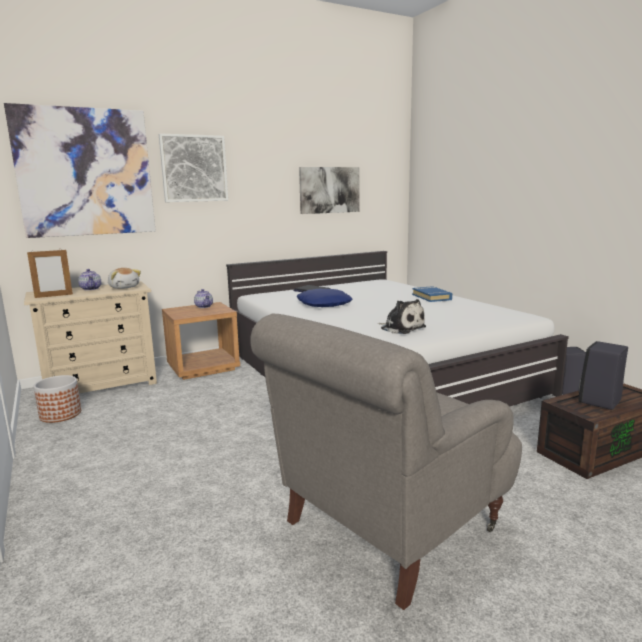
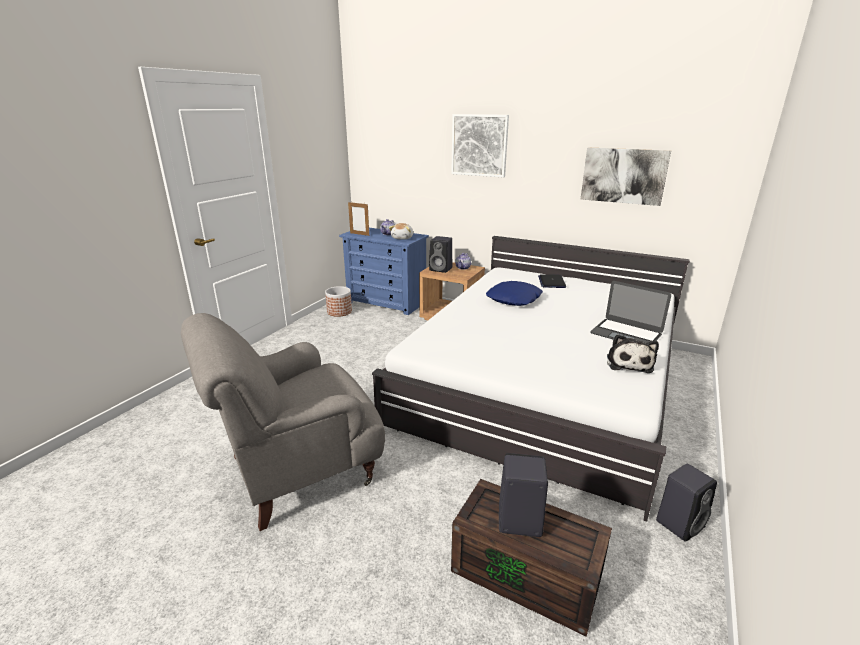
camera: 55 degrees right, 10 degrees up
picture [4,103,156,238] -> none
beige dresser [24,281,157,393] -> blue dresser [339,228,429,315]
grey armchair [251,314,522,610] -> grey armchair turned 45 degrees counterclockwise [181,313,385,531]
plush toy [378,299,426,334] -> plush toy moved to [607,334,659,373]
blue book [412,286,452,302] -> laptop [590,281,671,343]
none -> black speaker [429,236,452,273]

